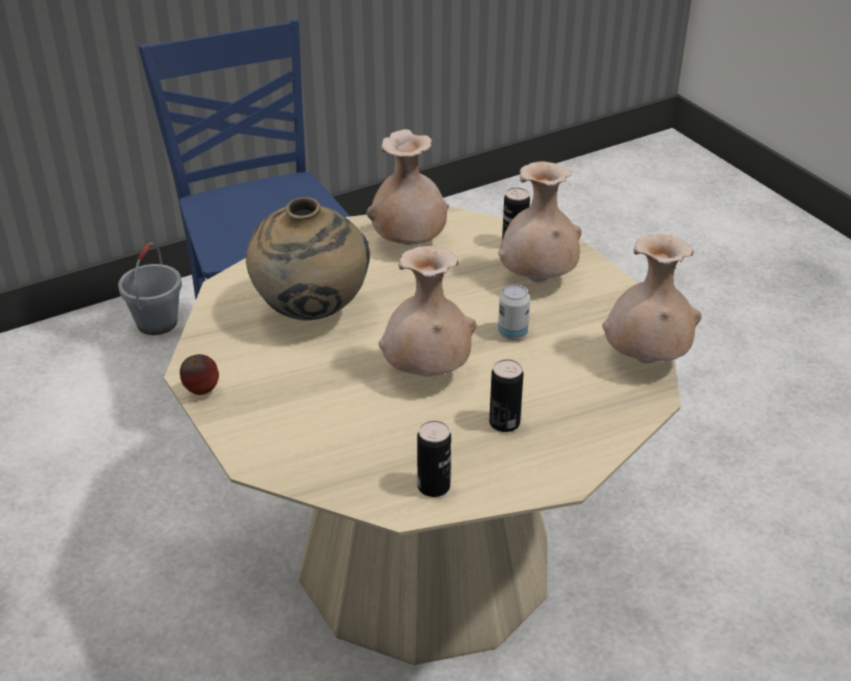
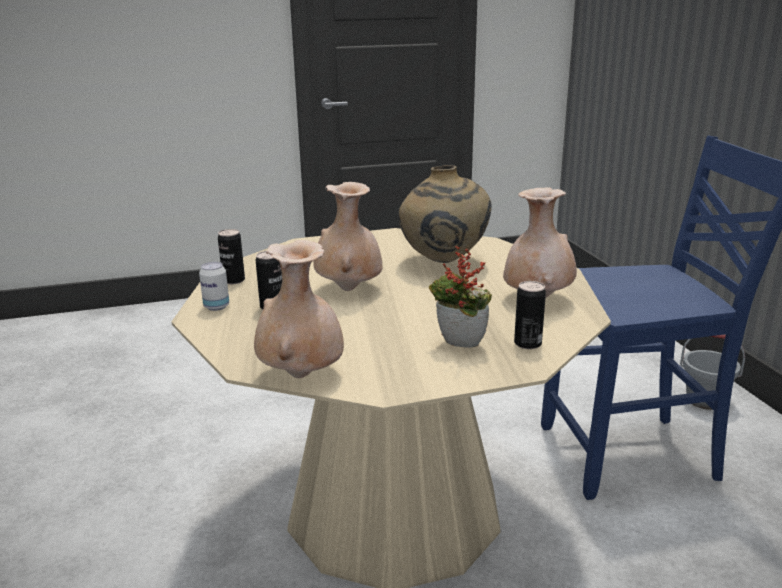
camera: 105 degrees right, 15 degrees down
apple [180,354,219,395] -> none
beige vase [498,161,582,283] -> potted plant [429,246,492,348]
can [498,284,530,340] -> can moved to [199,262,229,311]

